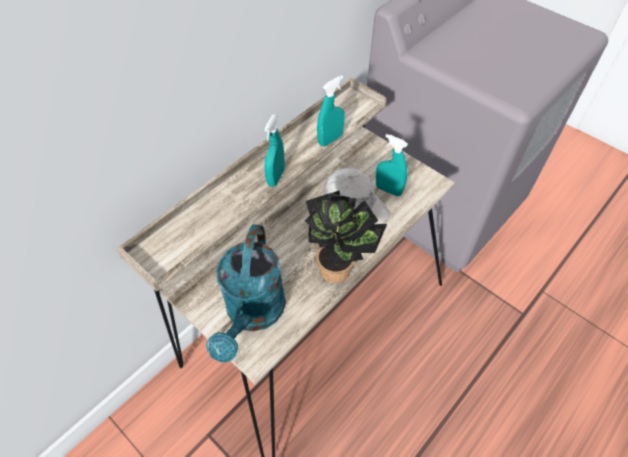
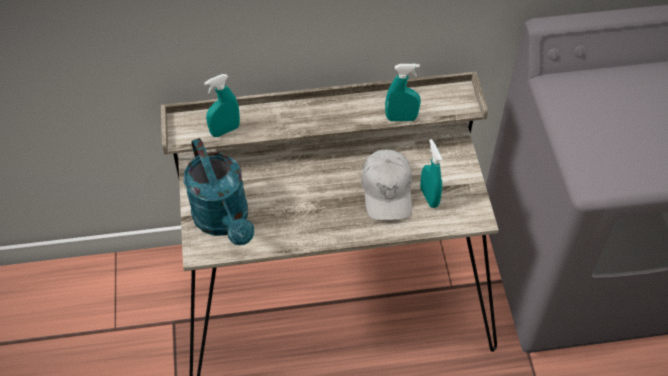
camera: 40 degrees right, 0 degrees up
turquoise watering can [206,224,286,362] -> turquoise watering can turned 75 degrees counterclockwise [184,138,254,245]
turquoise spray bottle [264,114,285,187] -> turquoise spray bottle moved to [204,74,240,137]
potted plant [305,191,387,283] -> none

